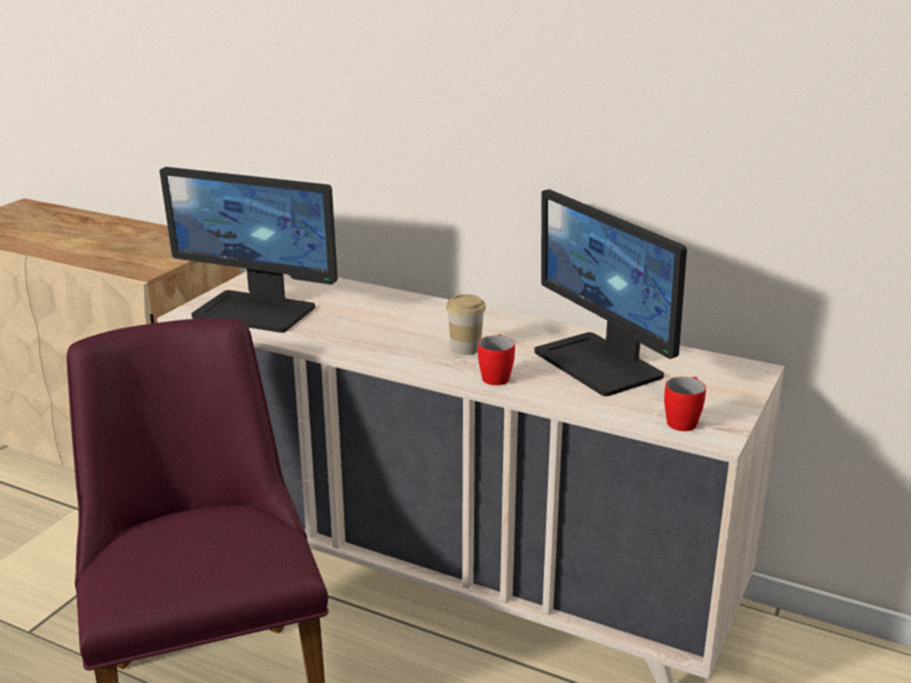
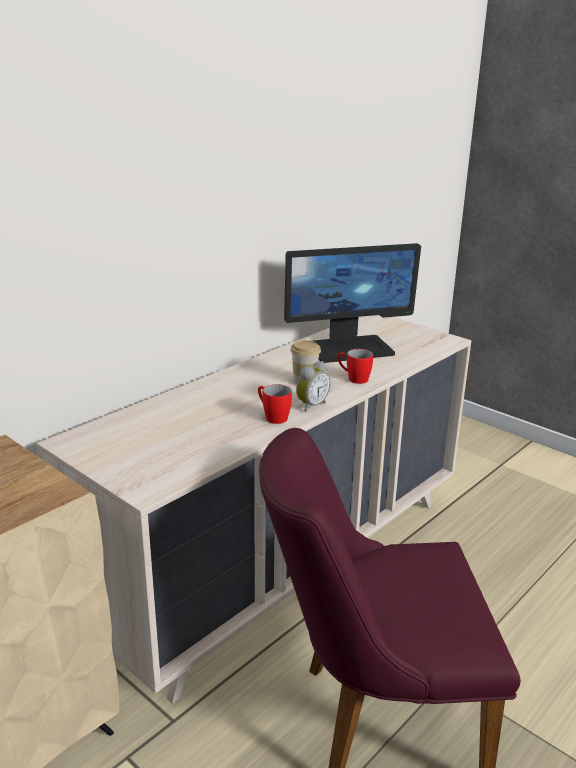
camera: 75 degrees left, 0 degrees up
monitor [160,167,338,333] -> none
red mug [664,377,706,431] -> red mug moved to [258,384,292,424]
none -> alarm clock [296,361,331,412]

